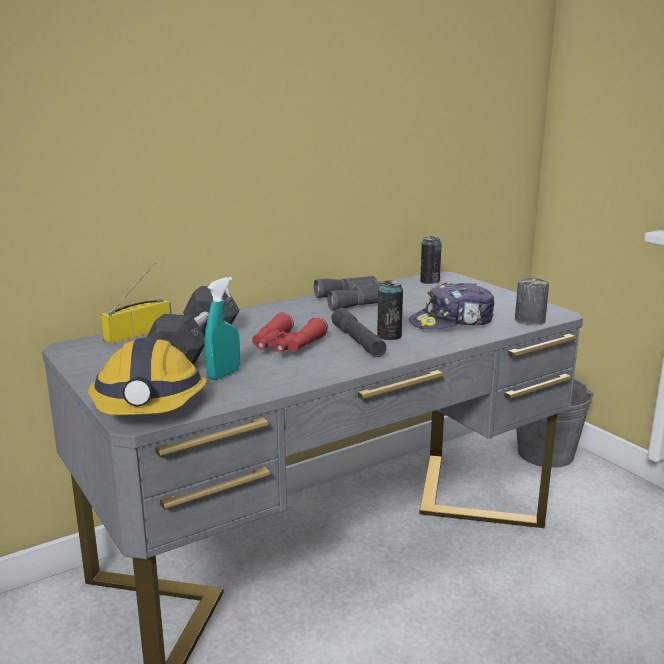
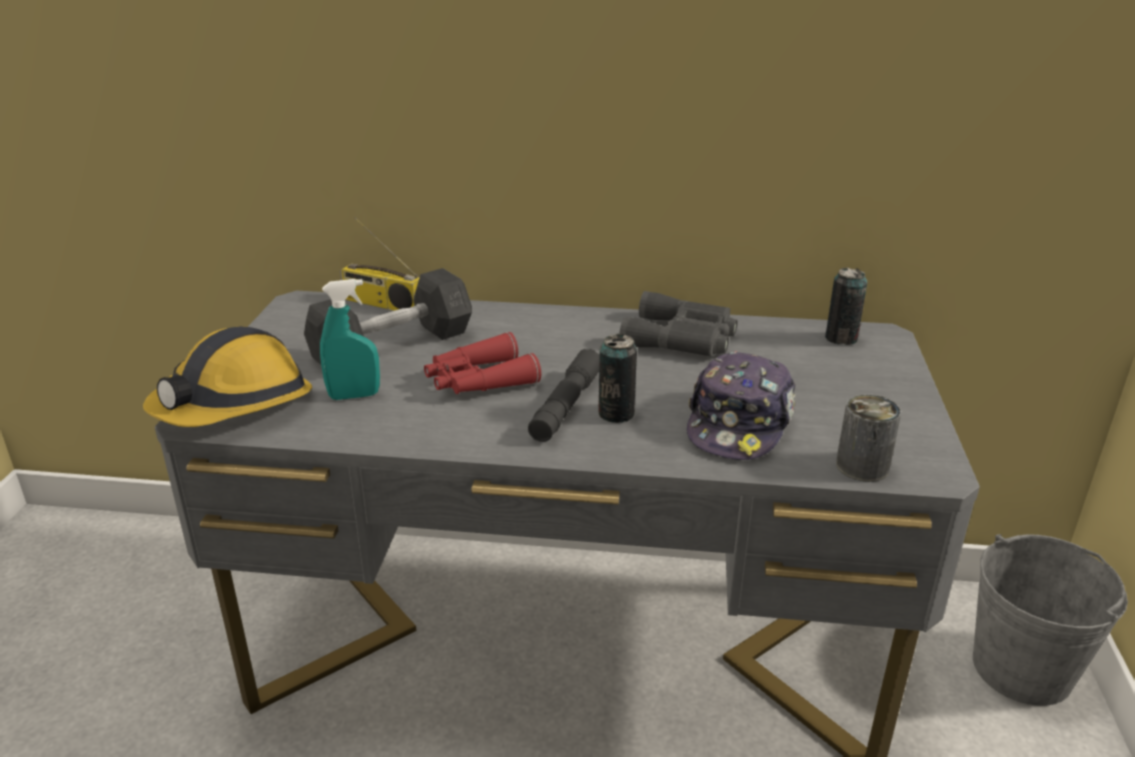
camera: 40 degrees right, 10 degrees up
radio [101,263,172,344] -> radio turned 150 degrees counterclockwise [340,217,420,311]
cap [409,282,494,329] -> cap turned 90 degrees counterclockwise [687,351,796,460]

